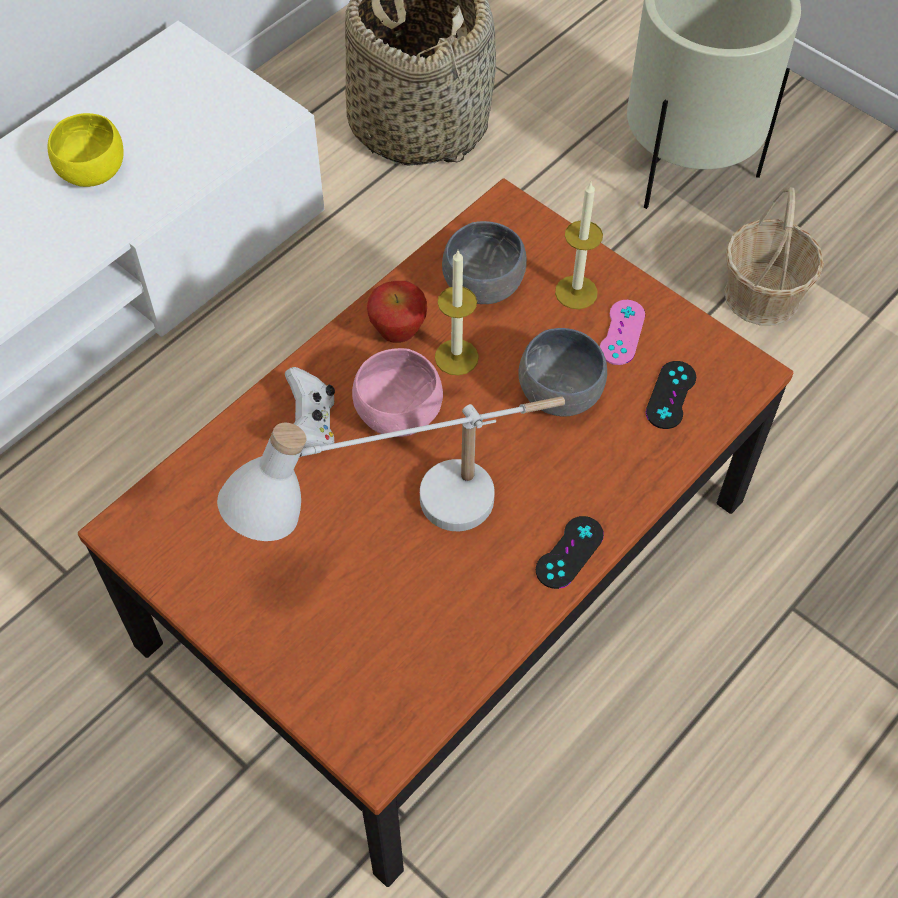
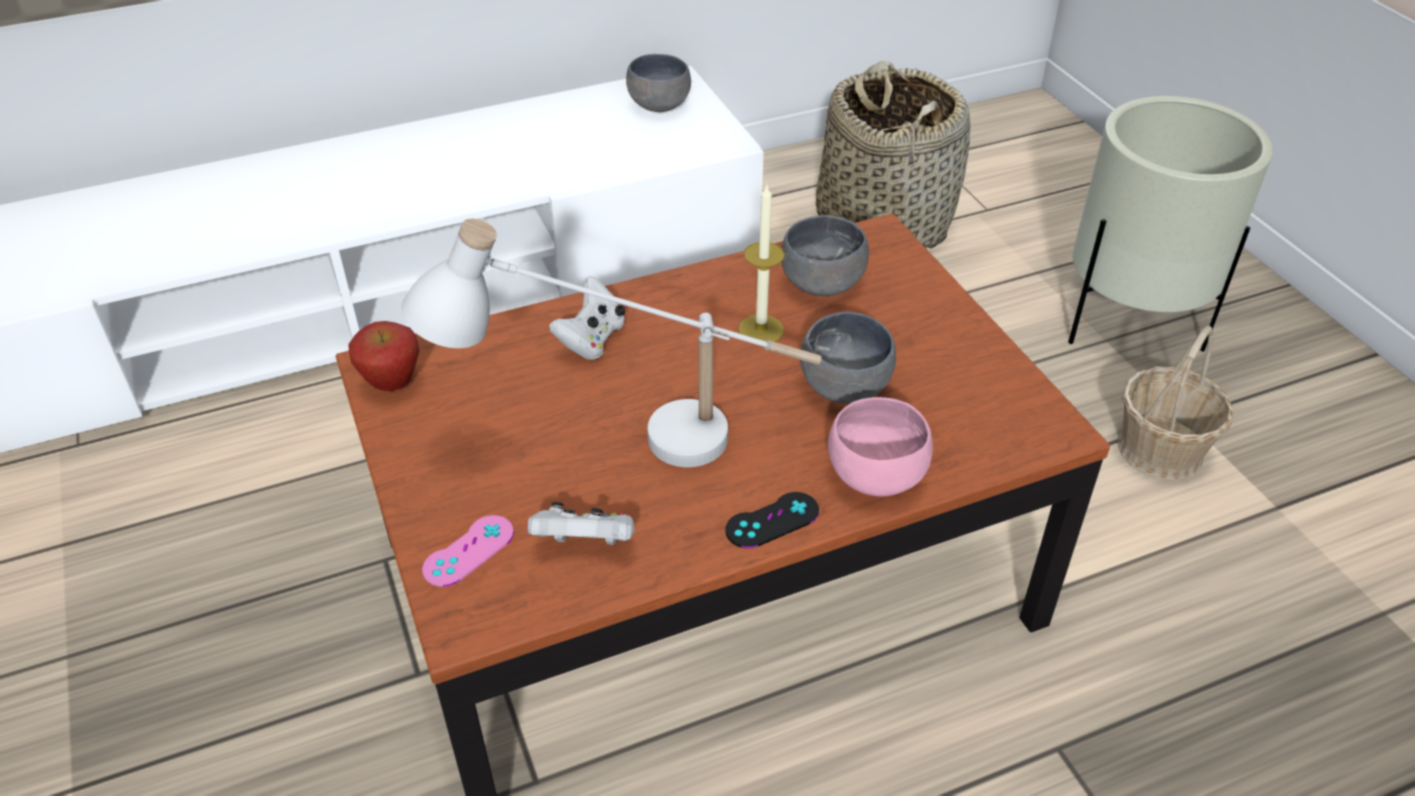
camera: 25 degrees right, 15 degrees down
yellow bowl [48,113,124,187] -> none
pink bowl [352,348,443,437] -> pink bowl moved to [828,397,933,496]
apple [367,281,427,343] -> apple moved to [348,321,419,391]
candle [555,182,603,309] -> none
pink game controller [600,300,645,365] -> pink game controller moved to [422,515,514,587]
black game controller [646,361,696,429] -> none
none -> white game controller [528,502,635,545]
none -> grey bowl [626,54,691,112]

